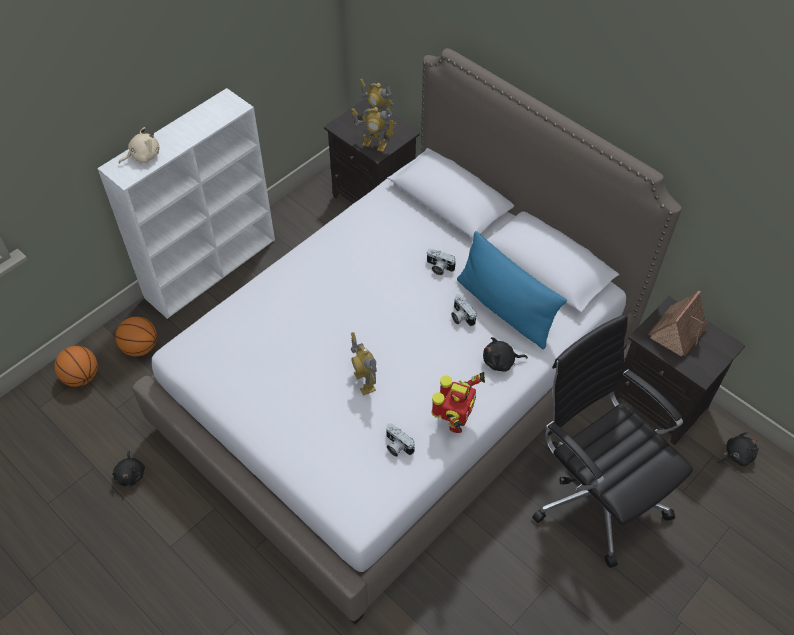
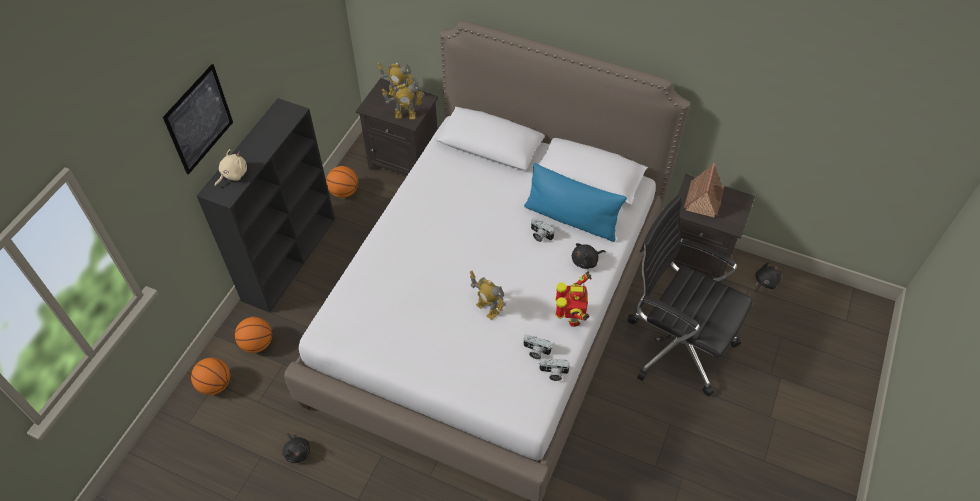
camera: 20 degrees left, 0 degrees up
white bookcase [97,88,275,319] -> black bookcase [197,98,335,312]
camera [427,249,456,275] -> camera moved to [539,358,571,381]
none -> picture [163,64,233,175]
none -> basketball [326,166,358,198]

